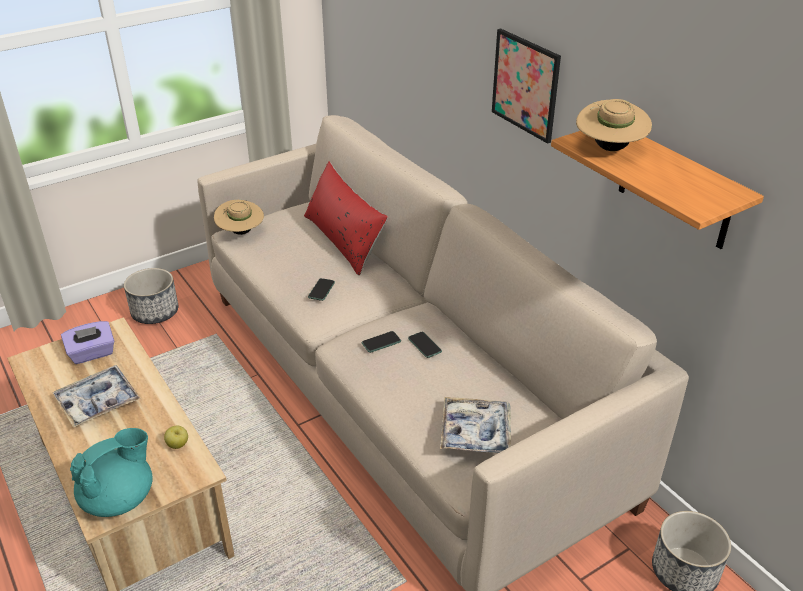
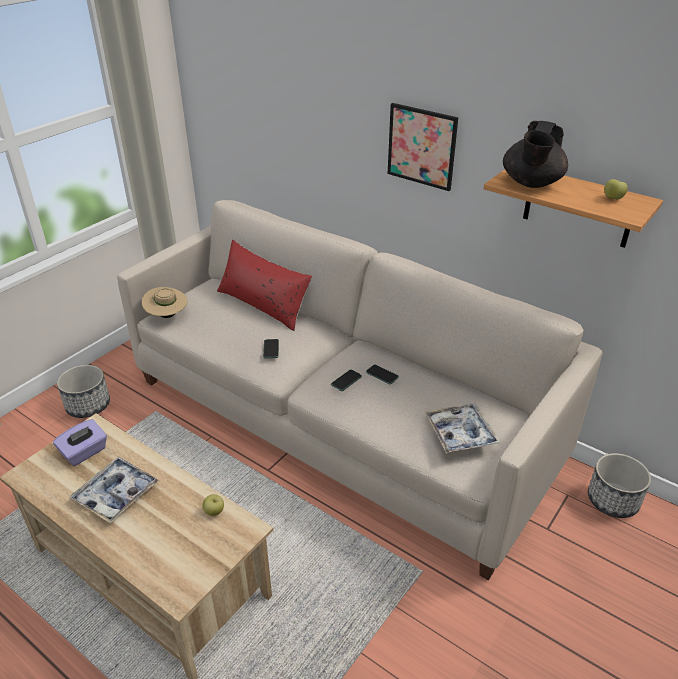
camera: 20 degrees left, 0 degrees up
turquoise teapot [70,428,153,517] -> none
beige hat [576,99,652,151] -> black teapot [503,121,568,188]
none -> apple [604,179,628,200]

